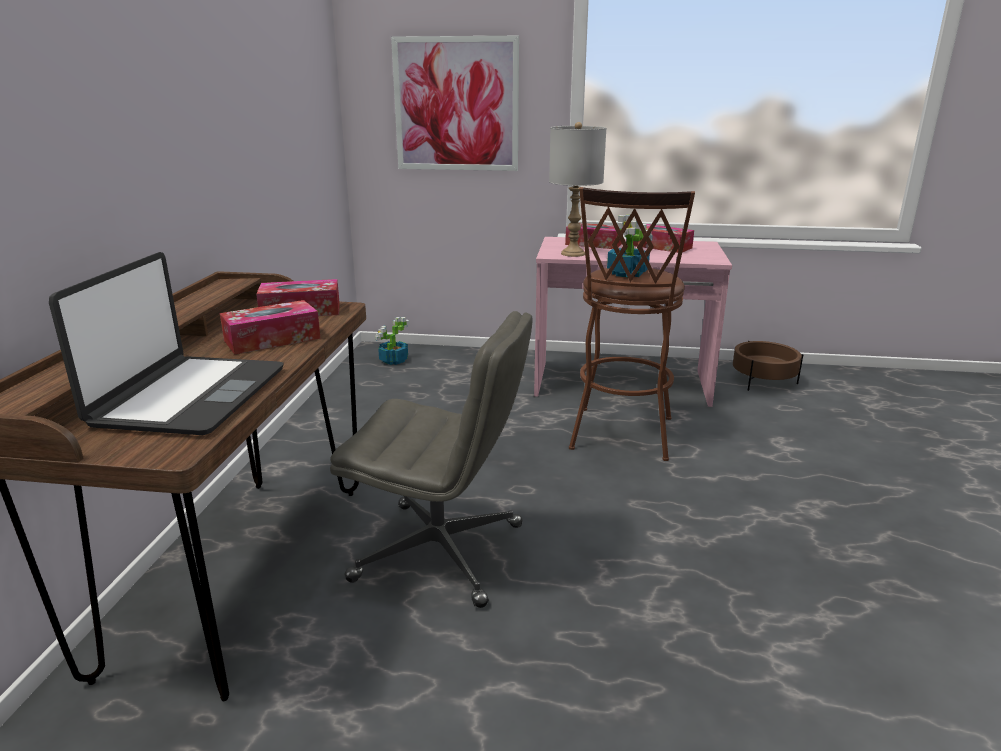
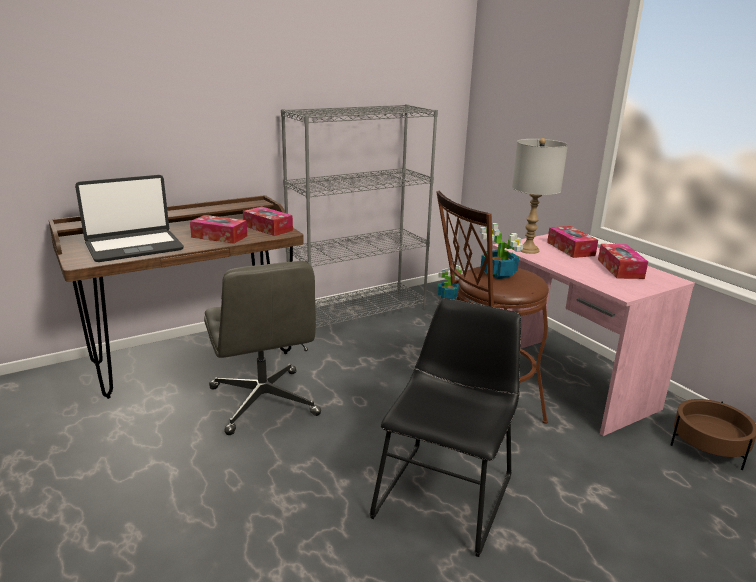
camera: 50 degrees right, 0 degrees up
picture [391,36,519,171] -> none
none -> grey bookcase [281,104,438,328]
none -> black chair [369,298,521,557]

